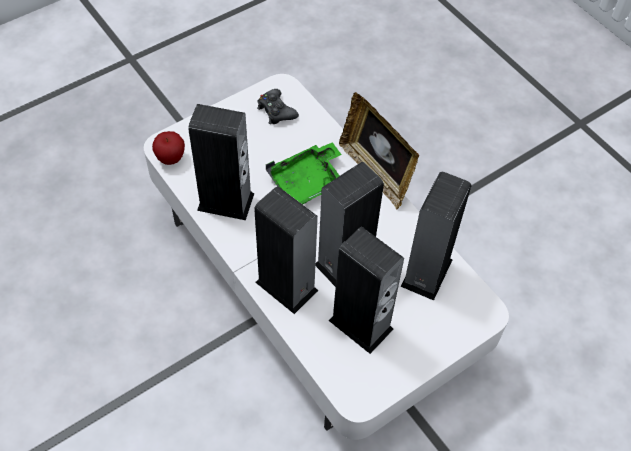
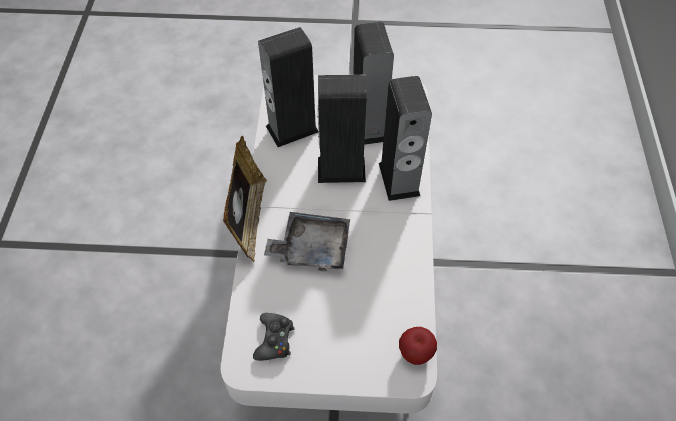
camera: 140 degrees left, 0 degrees up
speaker [188,104,255,220] -> none
green tray [266,142,342,205] -> grey tray [264,212,350,271]

